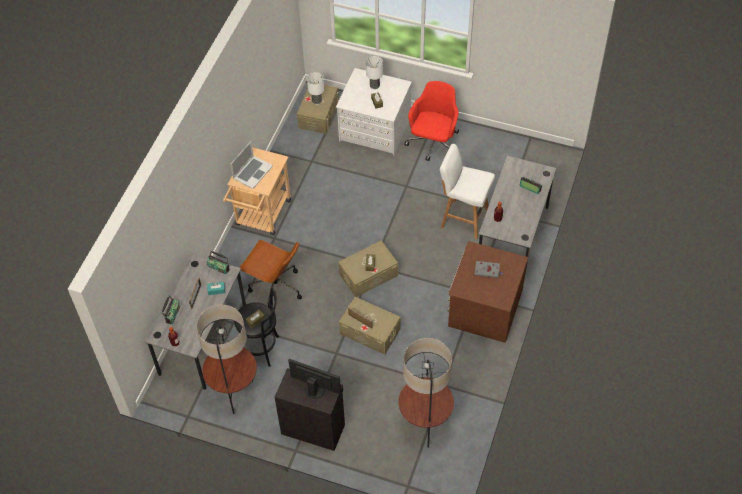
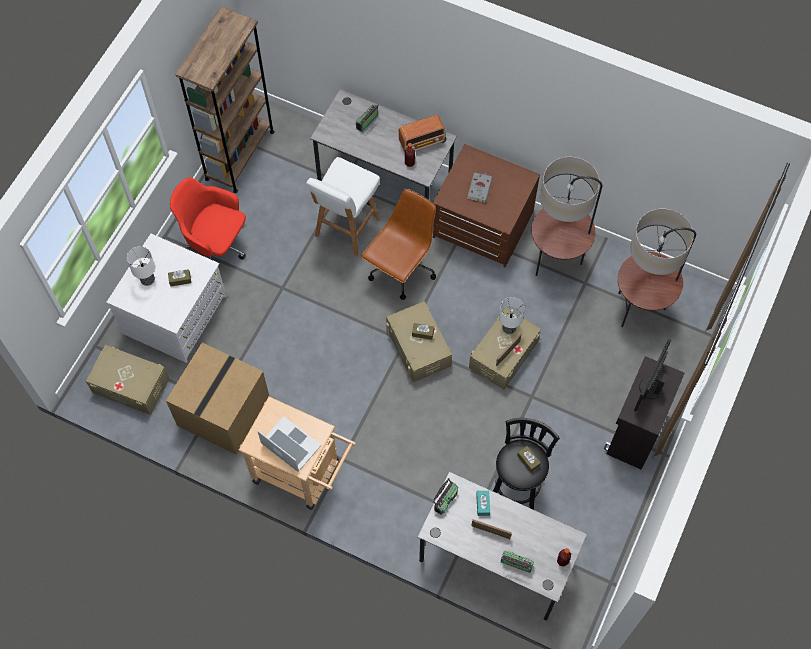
camera: 85 degrees left, 10 degrees up
floor lamp [196,305,257,414] -> floor lamp moved to [531,157,602,276]
brown office chair [239,240,302,308] -> brown office chair moved to [361,189,436,300]
table lamp [307,72,324,104] -> table lamp moved to [499,297,525,334]
none -> cardboard box [166,343,270,455]
none -> brown bookcase [175,6,274,193]
none -> radio [399,115,445,152]

